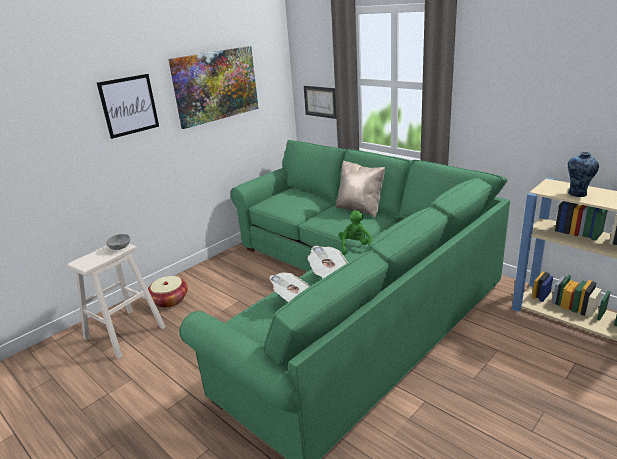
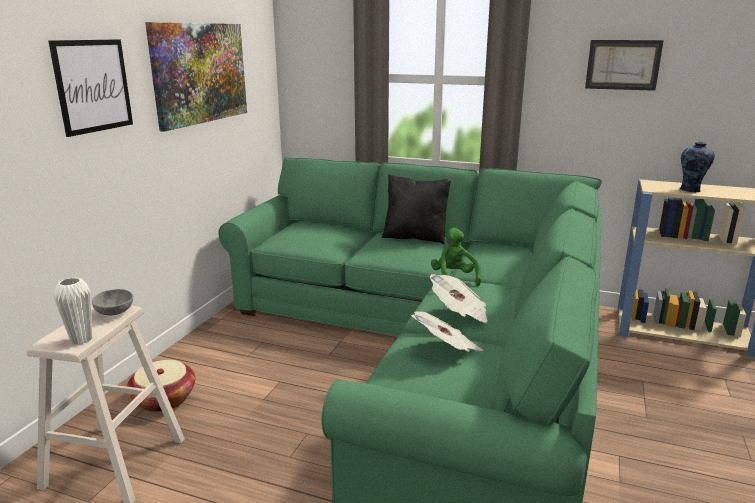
camera: 25 degrees left, 5 degrees down
picture [304,86,337,119] -> picture moved to [585,40,664,91]
beige pillow [336,160,385,218] -> black pillow [382,175,451,244]
none -> white vase [54,277,92,345]

